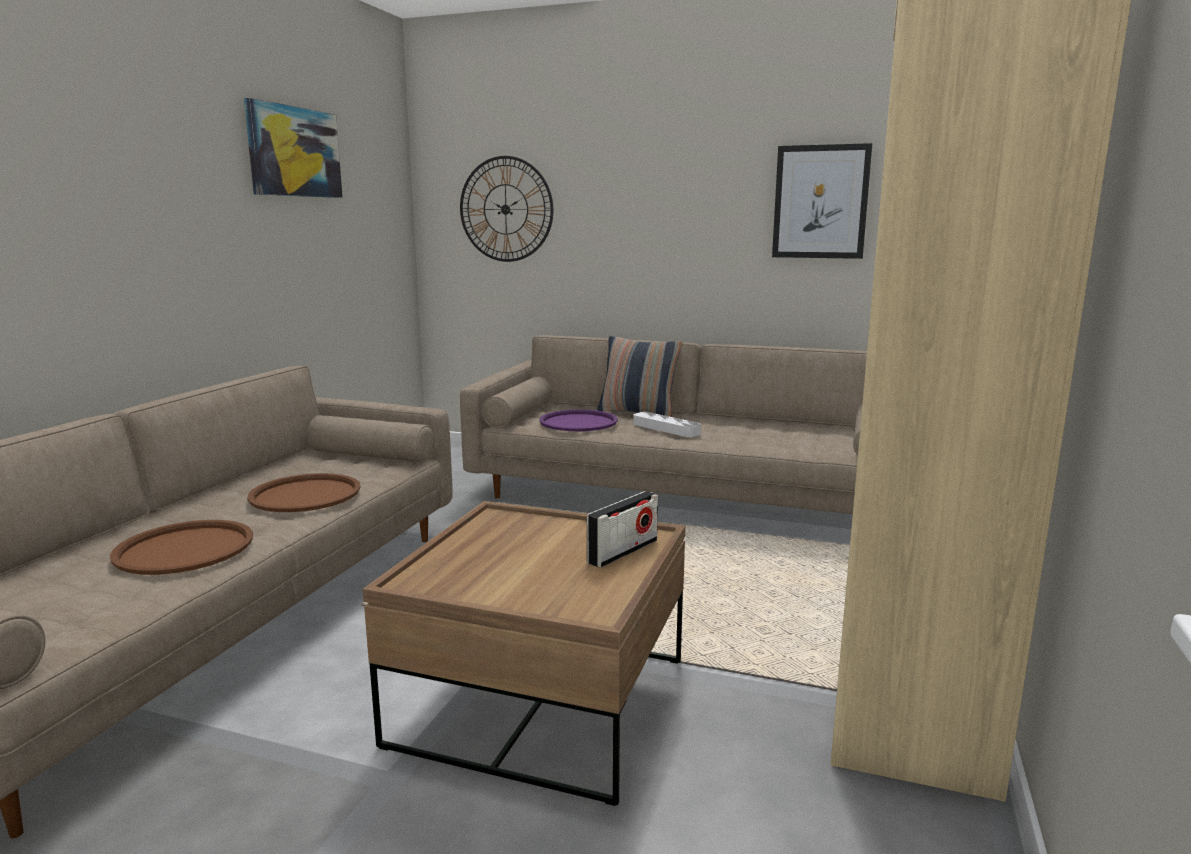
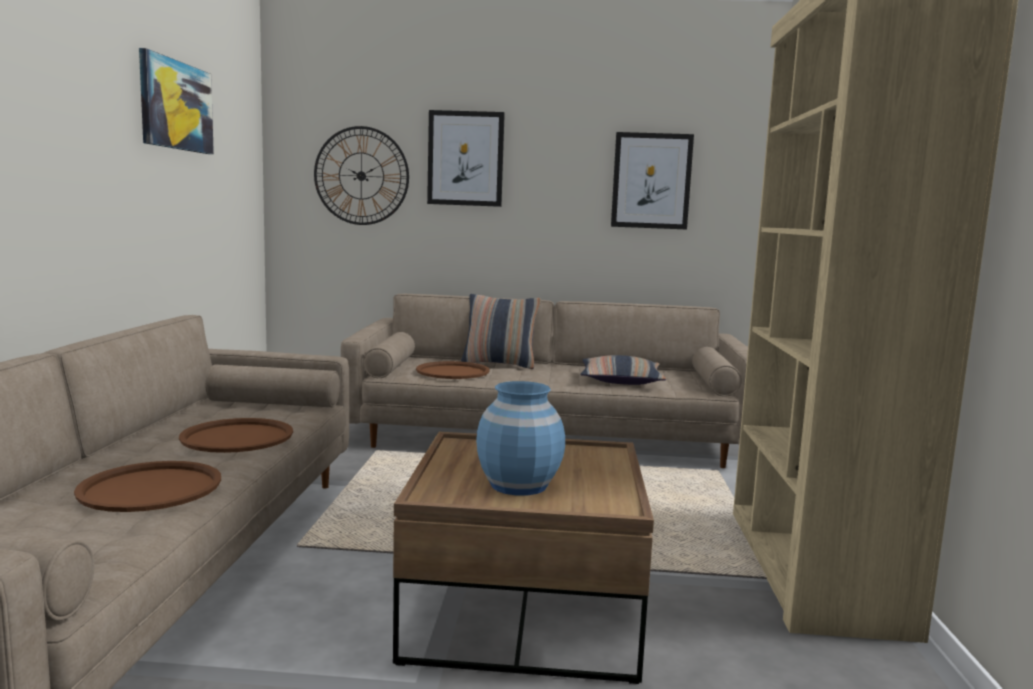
camera: 15 degrees left, 5 degrees down
purple tray [539,409,618,431] -> brown tray [416,361,490,379]
radio [587,491,658,568] -> none
white tray [633,412,701,437] -> none
none -> picture [427,110,505,207]
none -> blue vase [476,381,565,496]
none -> pillow [580,355,666,385]

